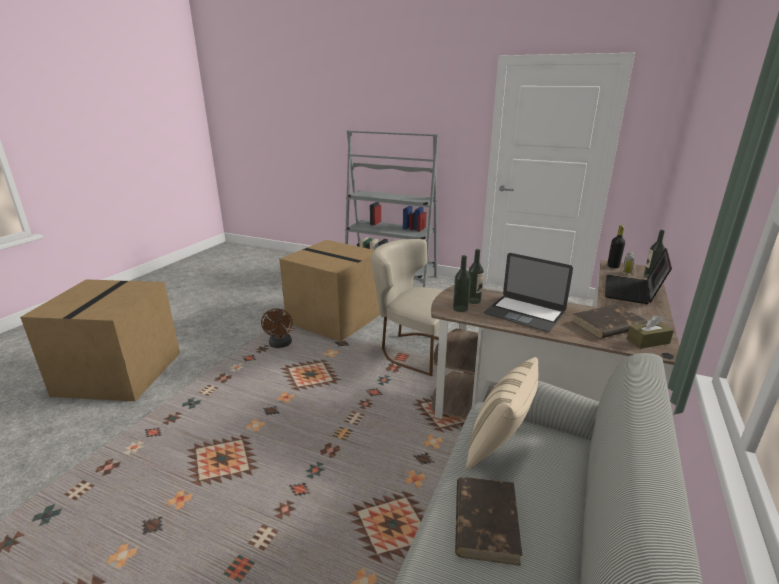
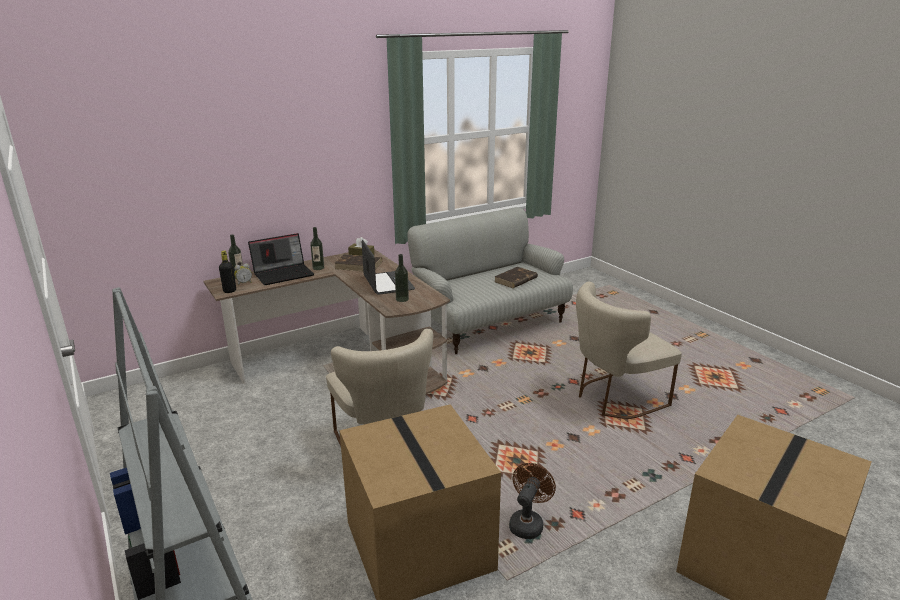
camera: 145 degrees left, 0 degrees up
bottle [453,255,471,312] -> bottle moved to [310,227,324,270]
beige pillow [466,357,538,470] -> none
none -> beige chair [576,282,682,419]

